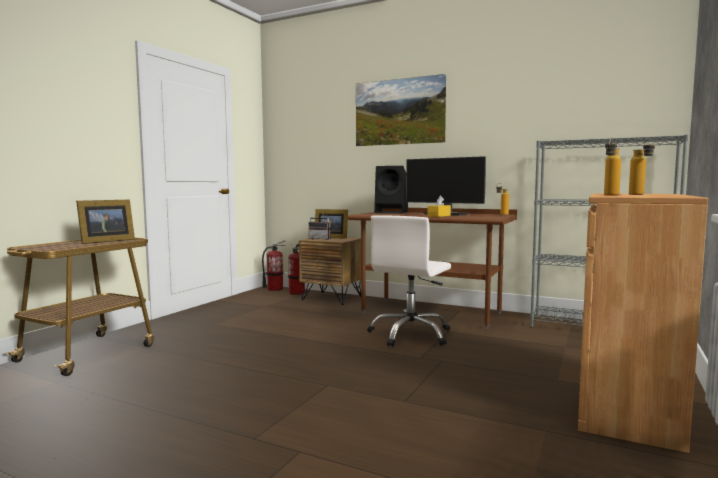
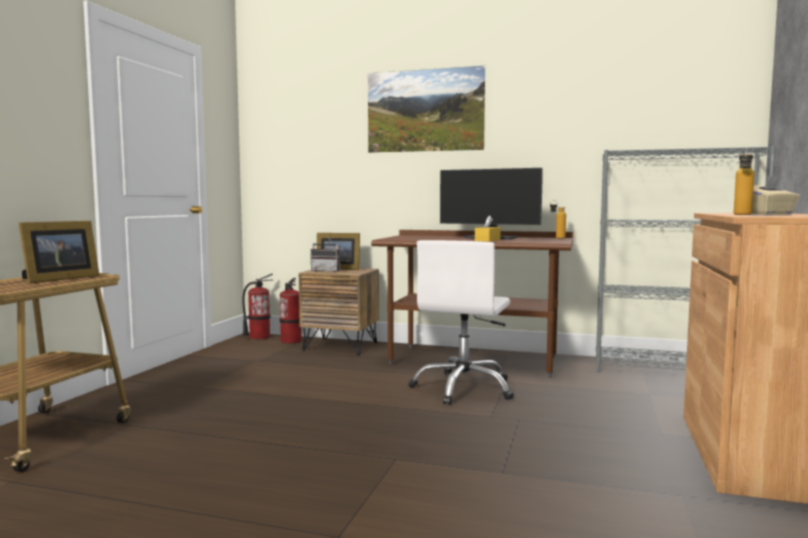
camera: 10 degrees left, 0 degrees up
black speaker [374,166,408,214] -> none
bottle [629,139,655,195] -> beige tissue box [752,176,800,215]

